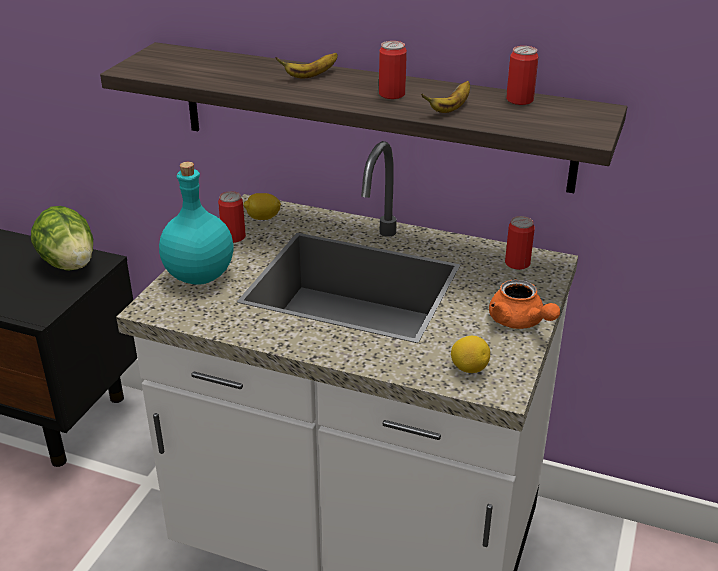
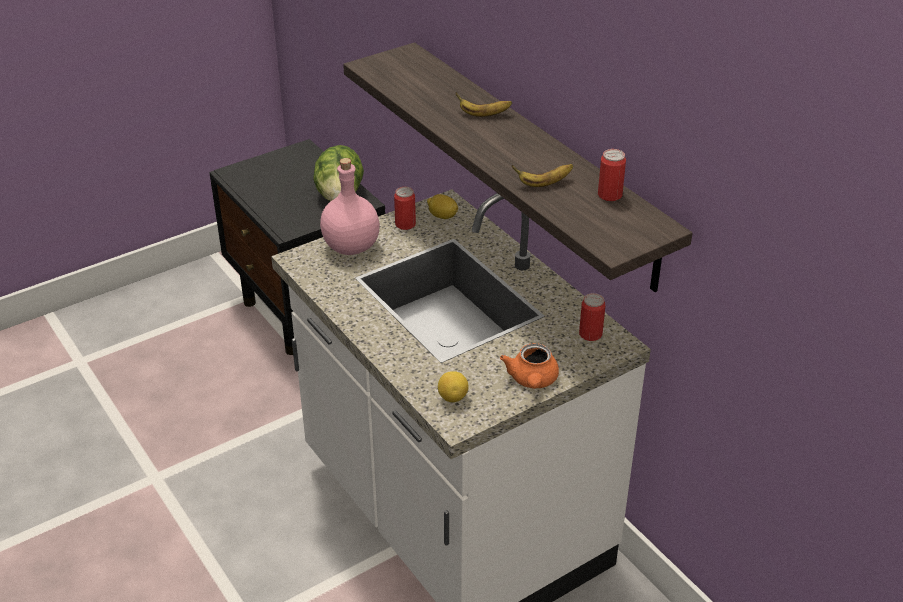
camera: 35 degrees right, 5 degrees up
turquoise bottle [159,162,234,285] -> pink bottle [320,158,380,255]
can [379,41,407,99] -> none

